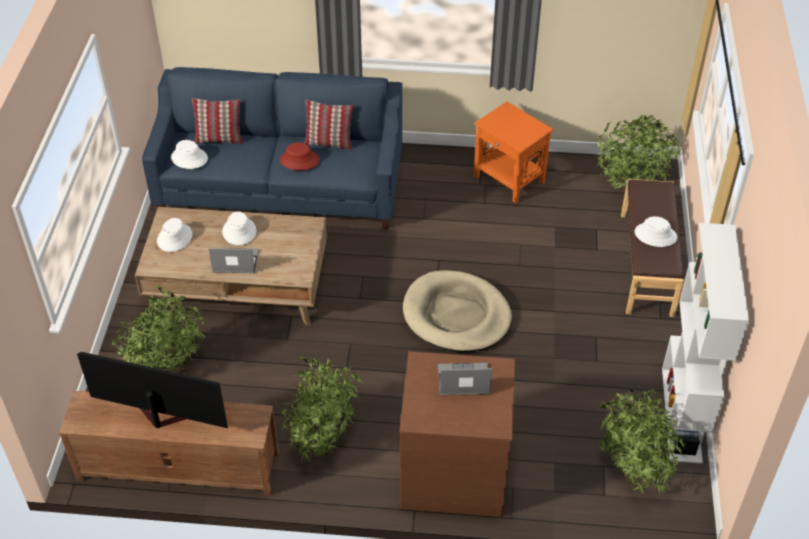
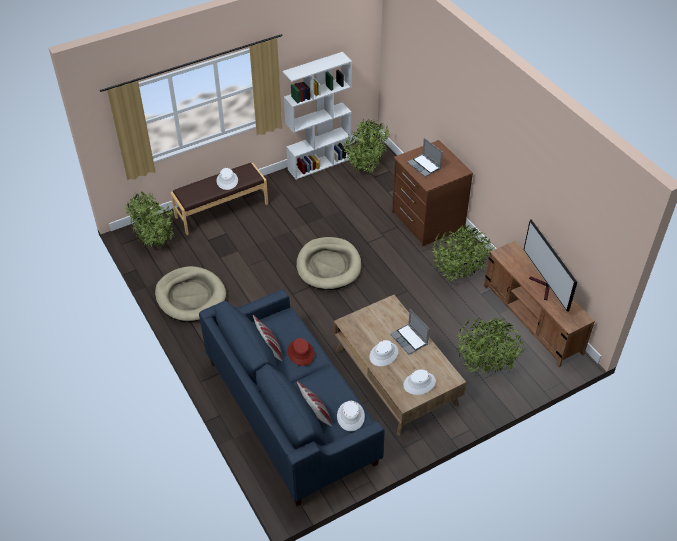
camera: 125 degrees left, 0 degrees up
orange side table [474,101,554,203] -> beige dog bed [155,266,226,322]

